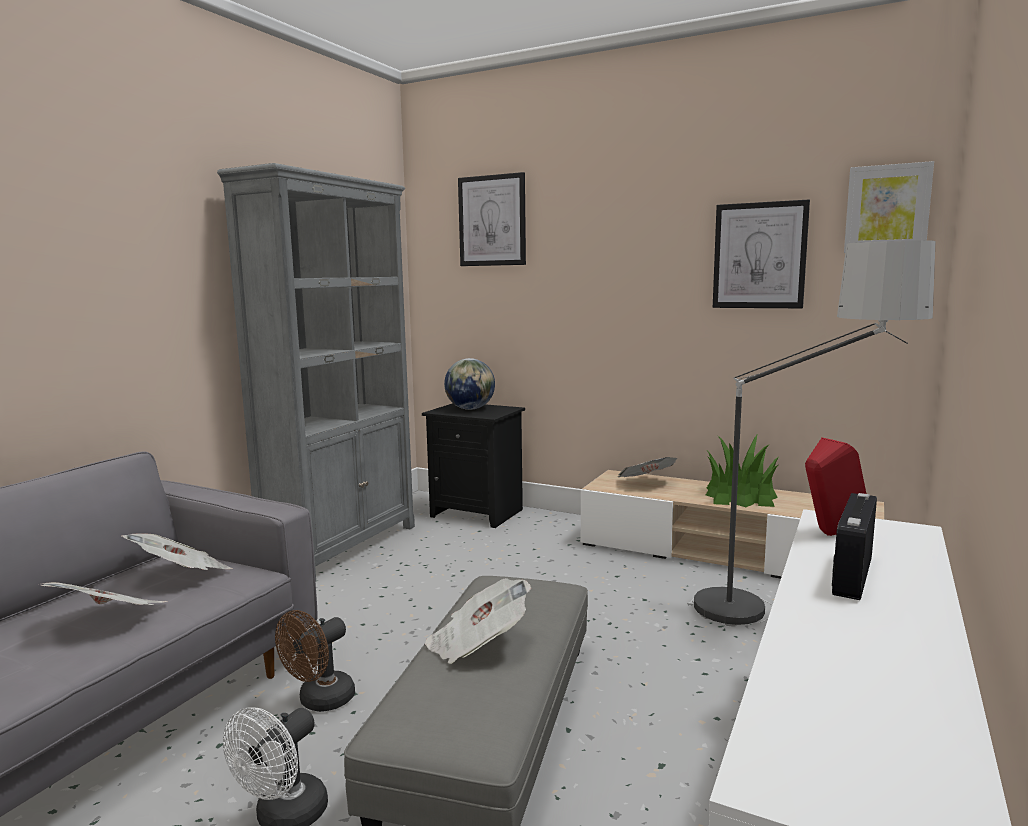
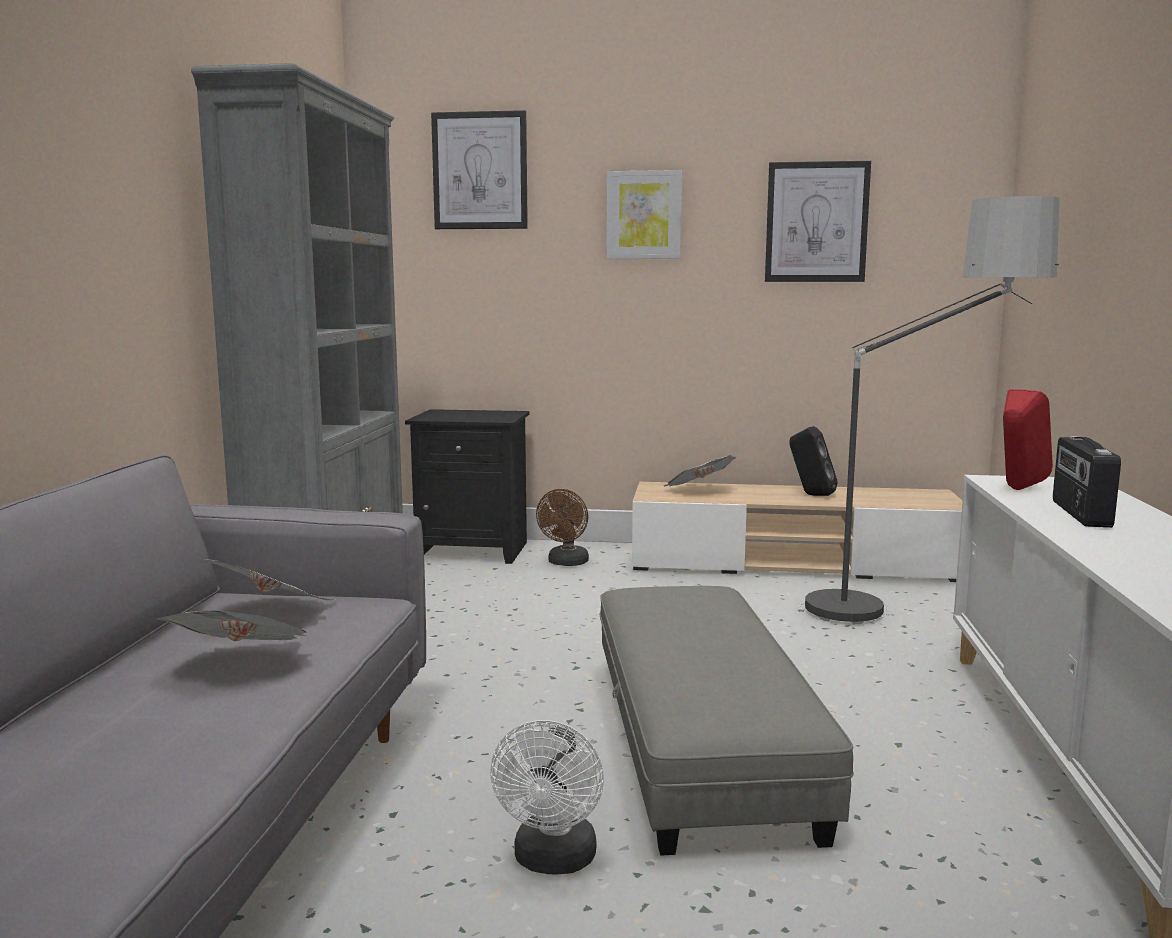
camera: 20 degrees left, 0 degrees up
brown fan [275,610,355,712] -> brown fan moved to [536,489,589,566]
newspaper [425,578,531,664] -> none
globe [444,358,495,410] -> none
potted plant [706,435,779,507] -> black speaker [789,426,838,496]
picture [844,161,934,253] -> picture moved to [607,170,682,259]

